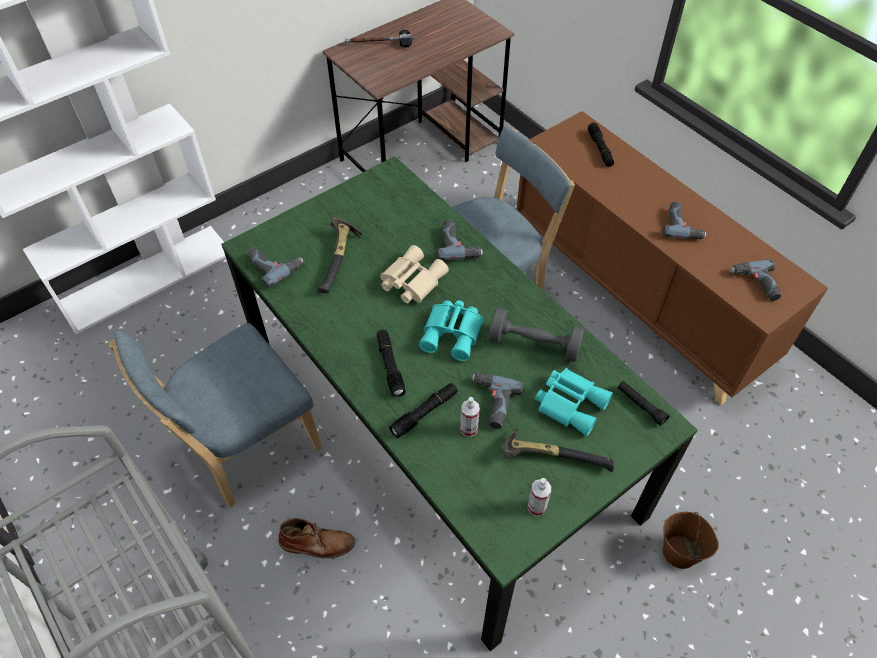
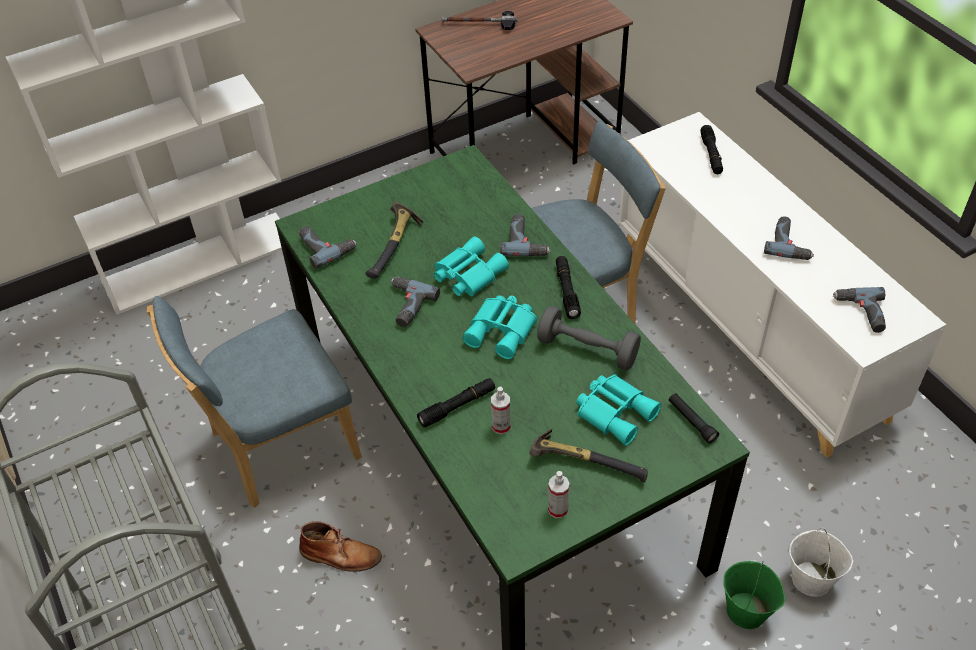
camera: 10 degrees right, 5 degrees down
black flashlight [377,330,406,397] -> black flashlight moved to [556,256,581,319]
beige binoculars [380,245,449,303] -> turquoise binoculars [434,236,509,297]
power drill [472,373,524,429] -> power drill moved to [391,276,440,327]
brown cabinet [516,111,828,405] -> white cabinet [618,112,946,458]
brown bucket [663,512,719,569] -> green bucket [724,561,785,629]
none -> white bucket [789,527,853,597]

